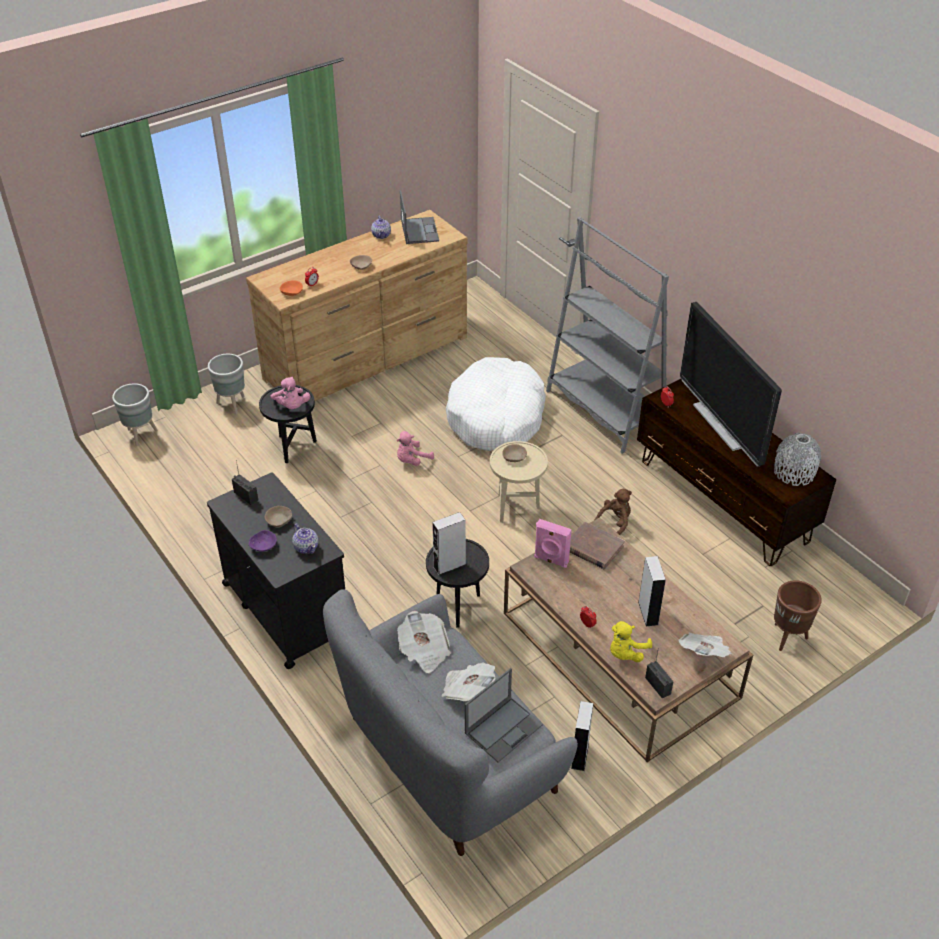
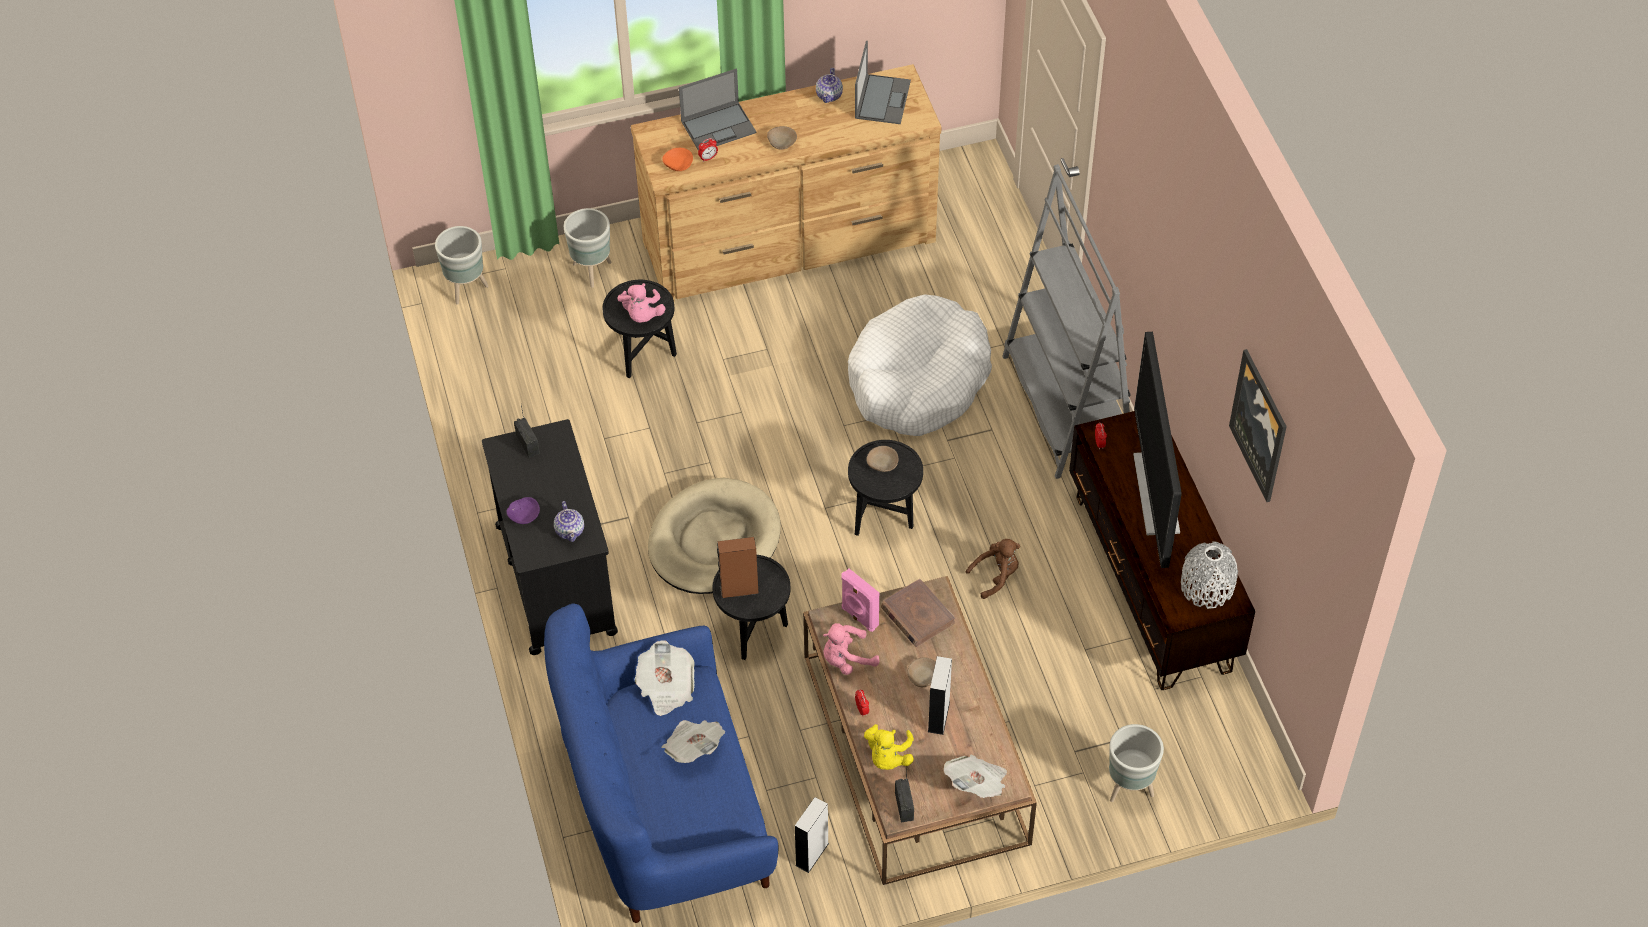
camera: 20 degrees right, 10 degrees up
beige bowl [265,506,292,528] -> beige bowl moved to [908,657,936,687]
grey sofa [323,589,578,856] -> blue sofa [544,603,778,923]
pink plush toy [396,431,434,466] -> pink plush toy moved to [823,623,879,675]
grey speaker [432,512,466,575] -> brown speaker [717,537,759,599]
laptop [465,668,543,762] -> laptop moved to [679,69,756,151]
beige side table [490,441,548,523] -> black side table [848,440,923,536]
yellow plush toy [610,621,652,662] -> yellow plush toy turned 45 degrees counterclockwise [864,724,914,770]
brown planter [774,580,822,651] -> grey planter [1109,724,1164,802]
none -> beige dog bed [648,478,780,594]
none -> picture [1229,349,1287,502]

